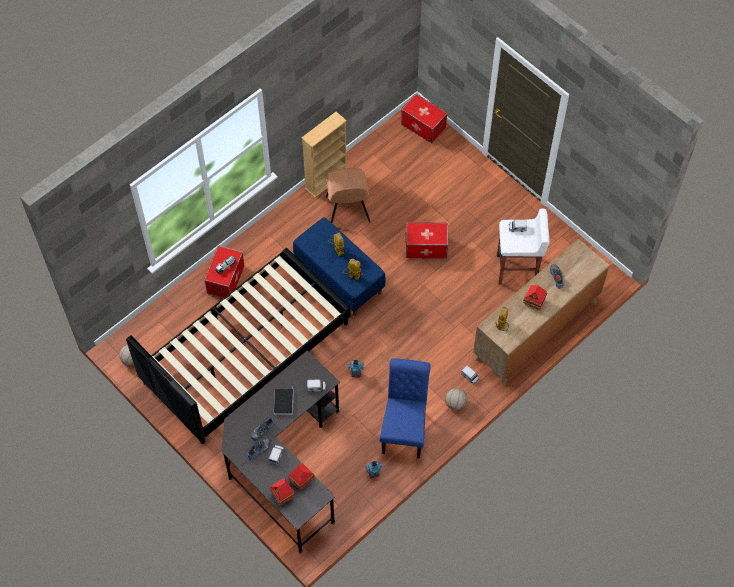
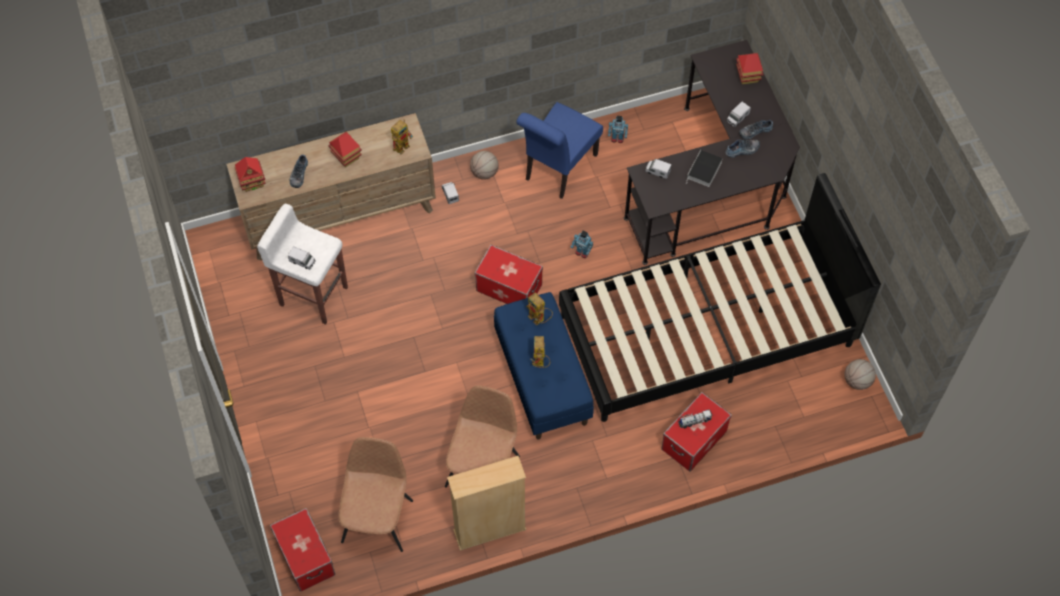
camera: 155 degrees left, 0 degrees up
toy house [288,463,315,491] -> toy house moved to [235,157,266,192]
storage box [405,222,448,258] -> storage box moved to [475,245,543,304]
none -> brown chair [338,437,413,552]

